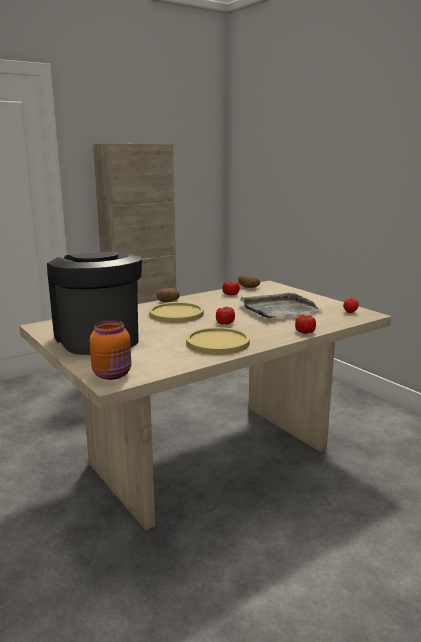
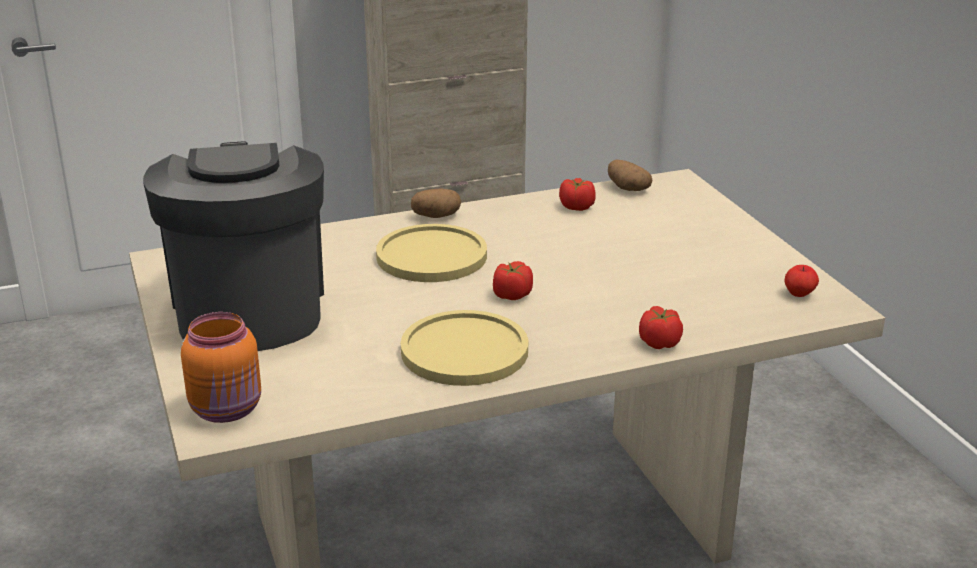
camera: 15 degrees right, 10 degrees up
grey tray [240,293,322,318] -> none

